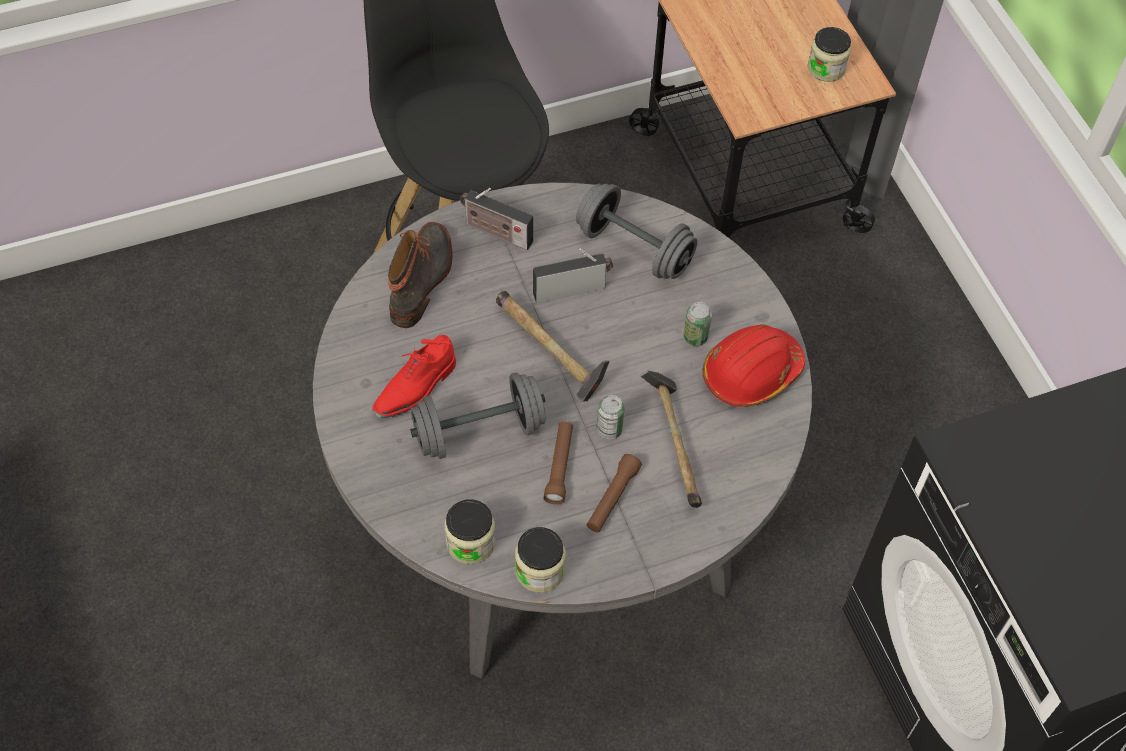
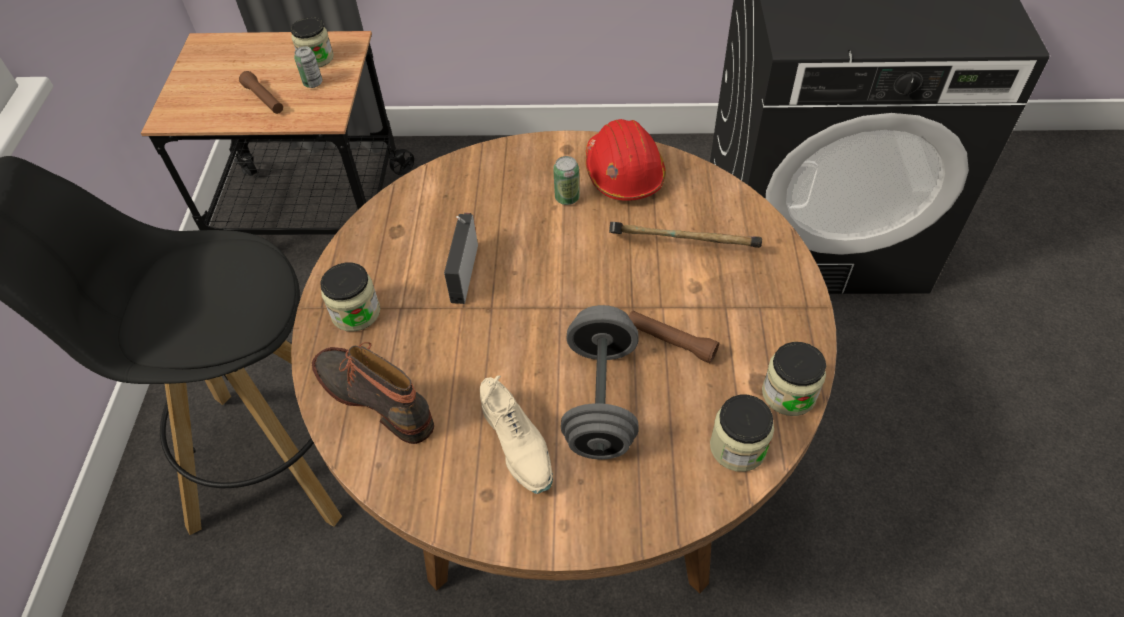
camera: 65 degrees left, 5 degrees down
grey dining table [313,183,812,679] -> brown dining table [291,130,837,594]
red shoe [372,335,456,418] -> beige shoe [480,375,553,494]
radio [460,188,533,250] -> jar [320,263,380,332]
hammer [496,291,610,402] -> none
grey dumbbell [576,184,697,279] -> none
brown flashlight [586,454,642,532] -> brown flashlight moved to [239,71,283,114]
can [596,395,625,440] -> can moved to [294,46,323,88]

